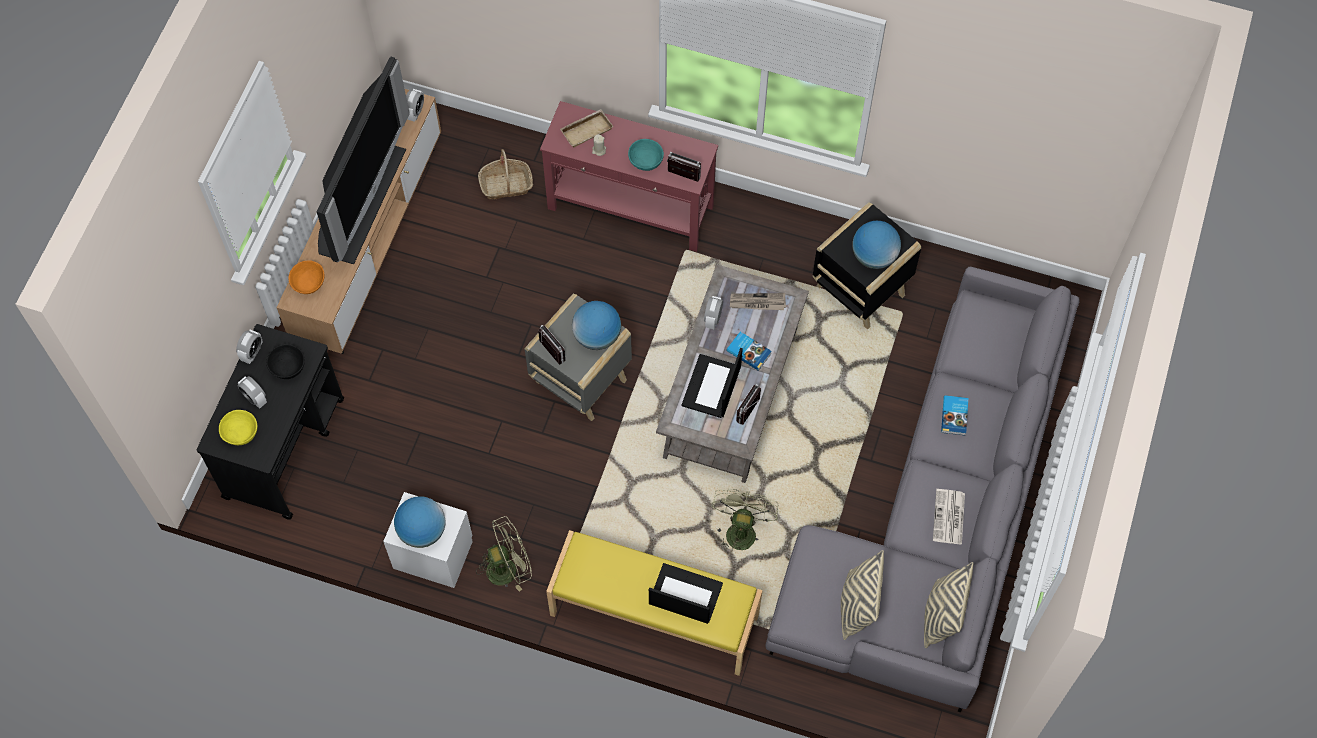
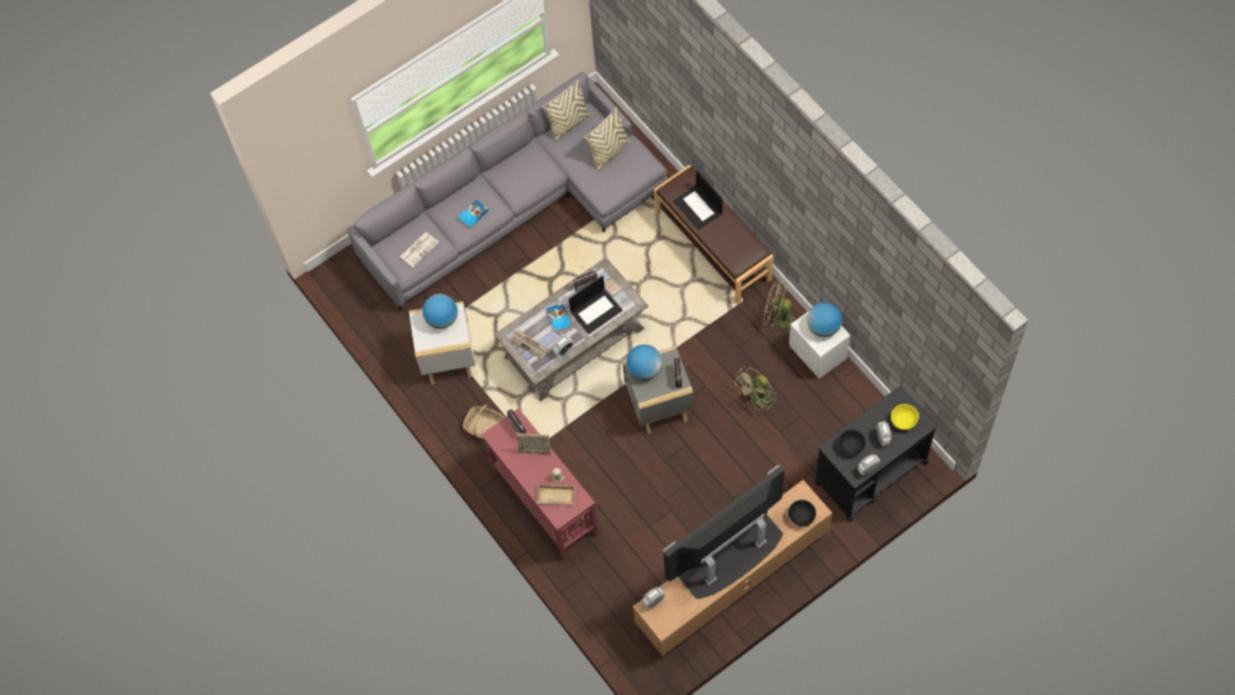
camera: 140 degrees left, 0 degrees up
orange bowl [289,260,324,294] -> black bowl [788,500,816,527]
basket [478,149,533,200] -> basket moved to [463,405,505,438]
yellow bench [546,530,763,676] -> brown bench [654,165,774,304]
turquoise bowl [628,139,664,171] -> picture frame [516,433,551,454]
green fan [711,489,778,552] -> green fan moved to [734,366,778,410]
black side table [813,202,921,329] -> white side table [409,301,475,384]
newspaper [933,489,965,545] -> newspaper moved to [400,232,439,267]

